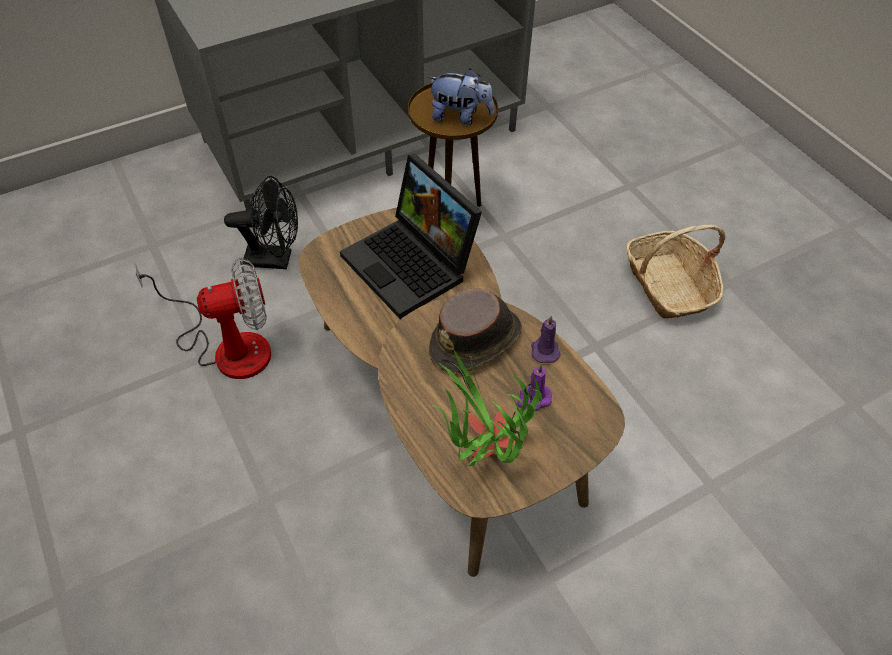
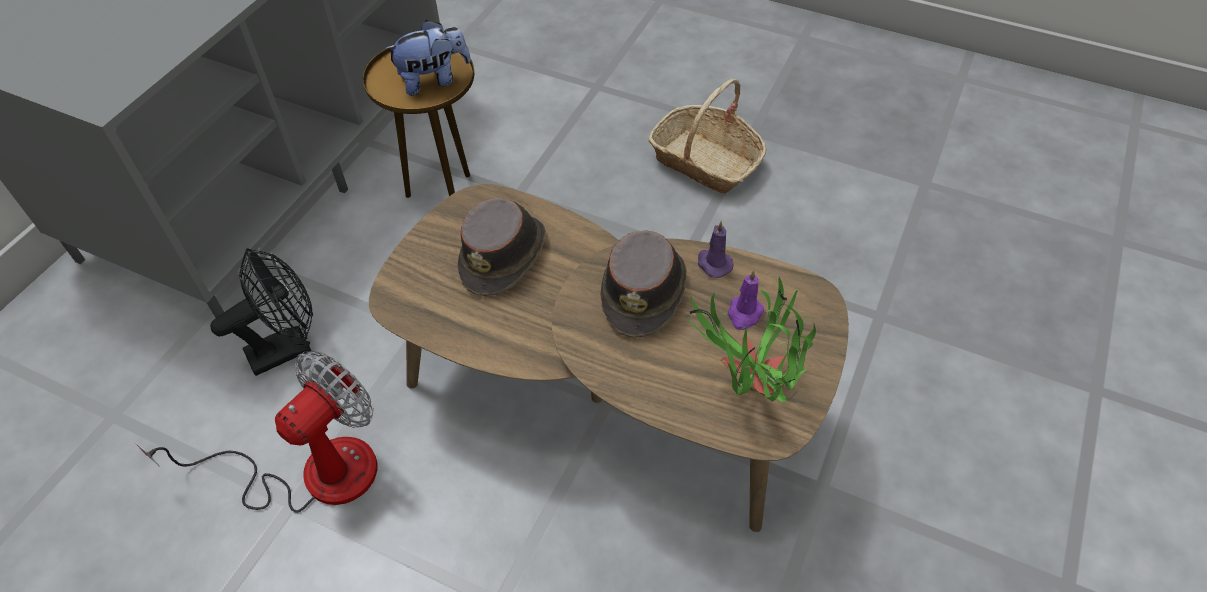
camera: 35 degrees left, 0 degrees up
laptop [340,154,482,319] -> brown hat [457,198,546,296]

